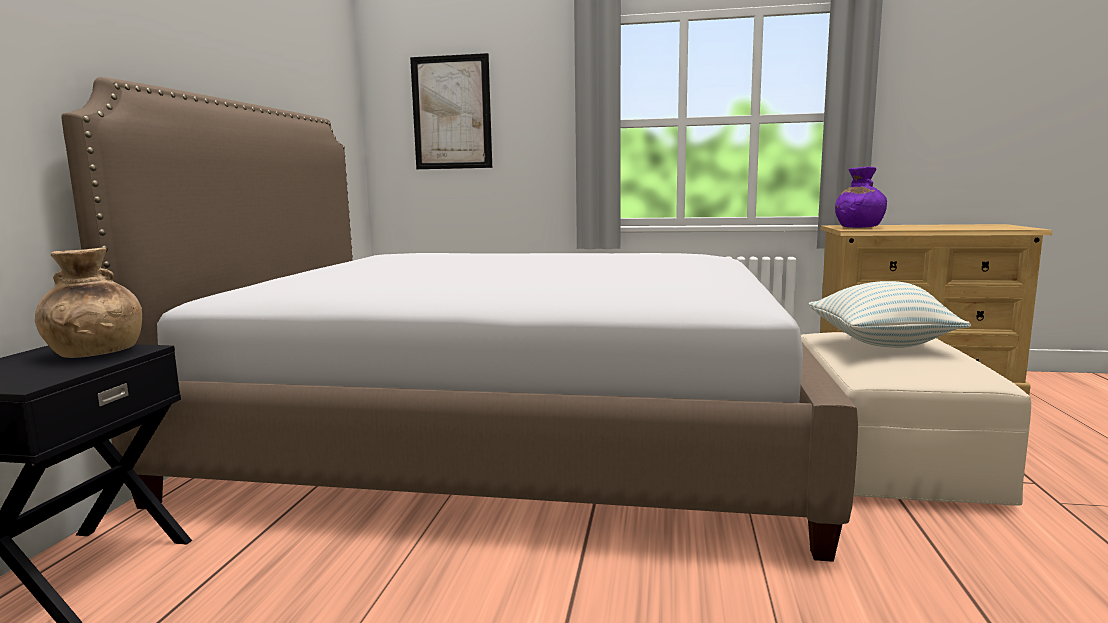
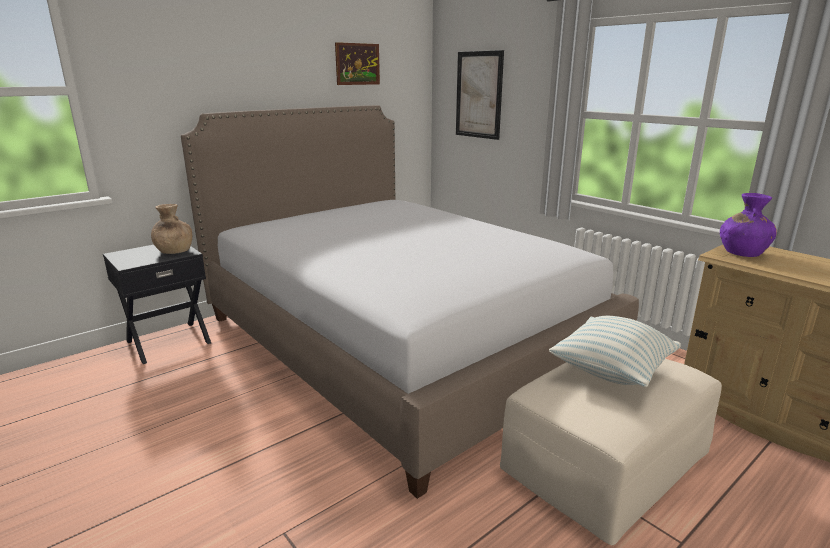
camera: 40 degrees right, 10 degrees up
none -> picture [335,42,380,85]

